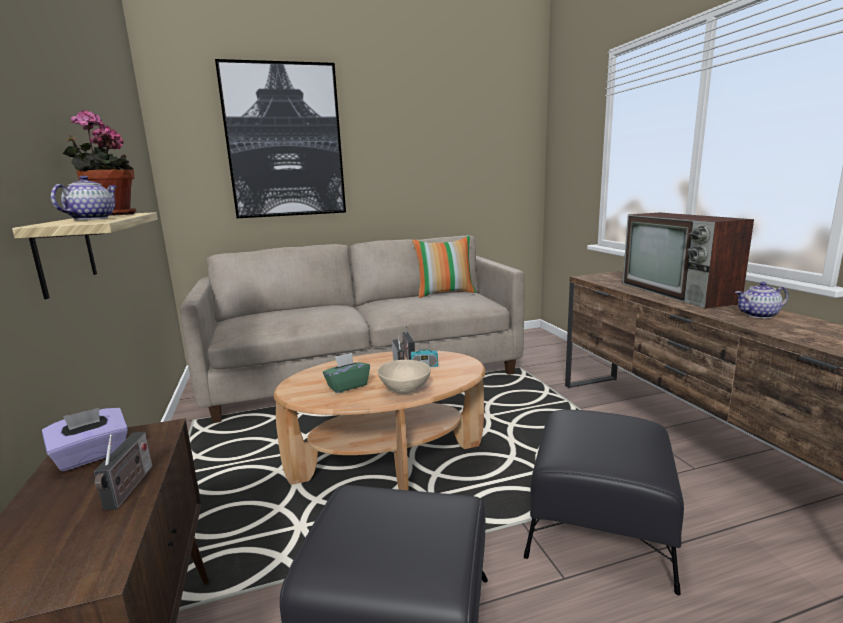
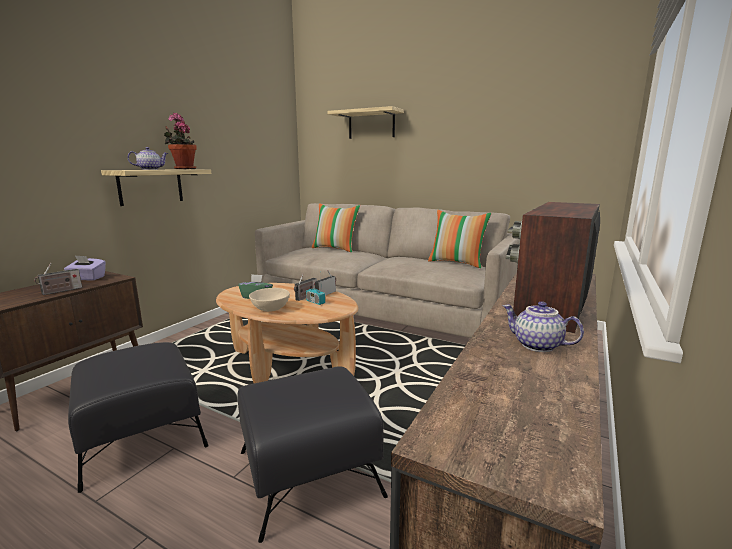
camera: 45 degrees right, 0 degrees up
picture [215,59,346,218] -> shelf [327,106,404,139]
none -> pillow [312,203,360,252]

